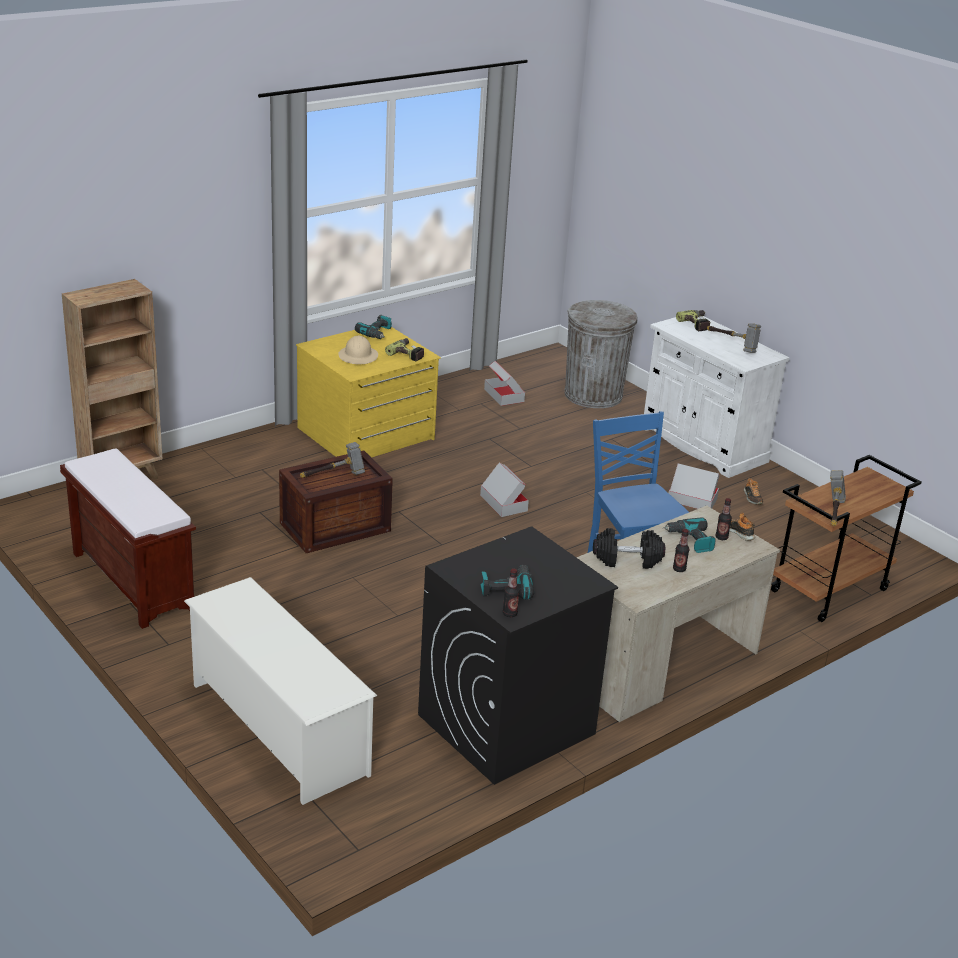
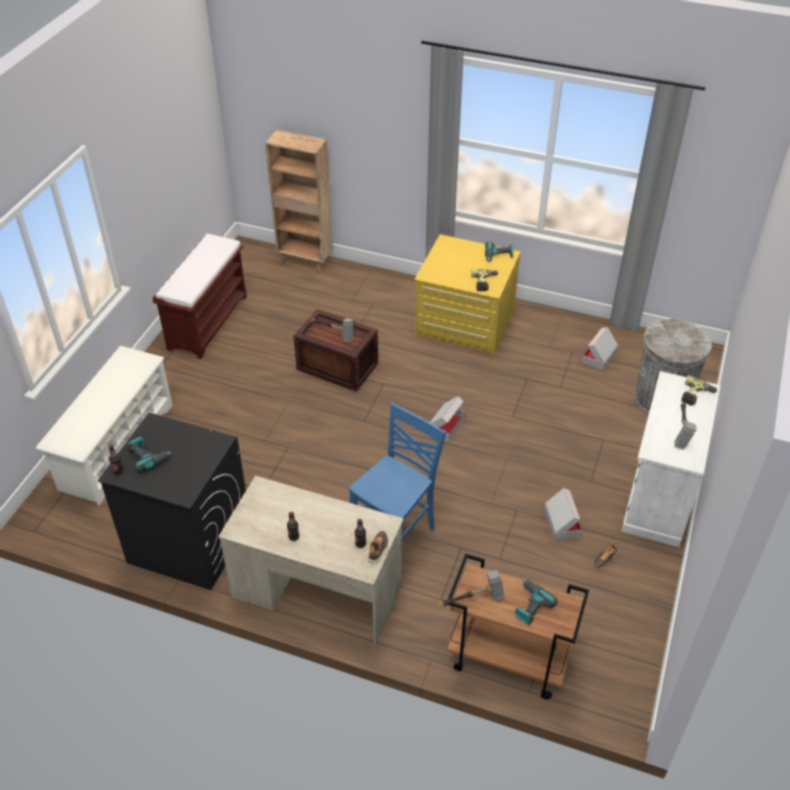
camera: 60 degrees right, 15 degrees up
beige hard hat [338,335,378,364] -> none
black dumbbell [593,528,665,569] -> none
power drill [663,517,716,553] -> power drill moved to [515,580,558,625]

